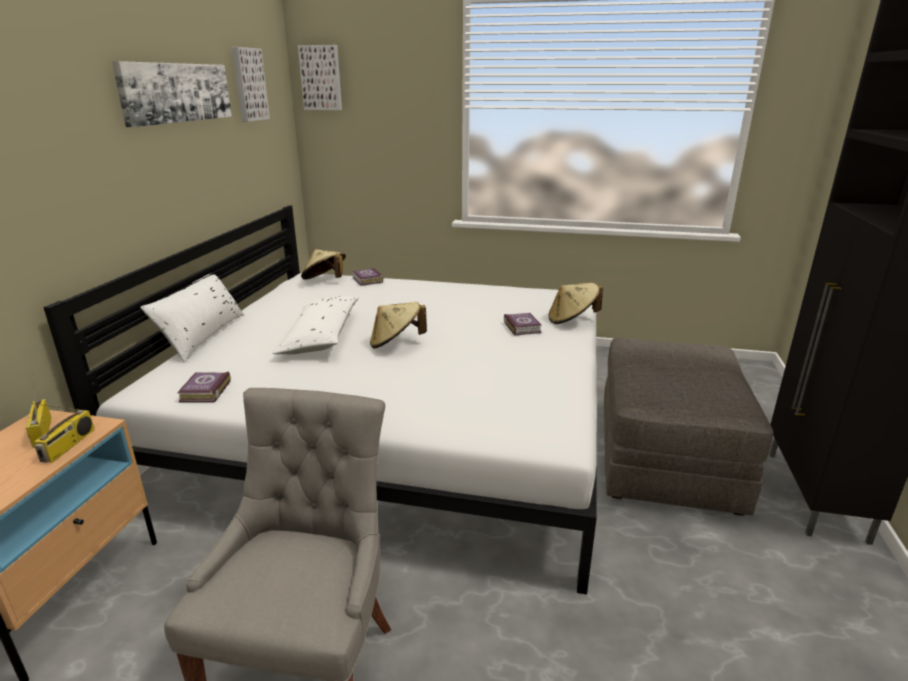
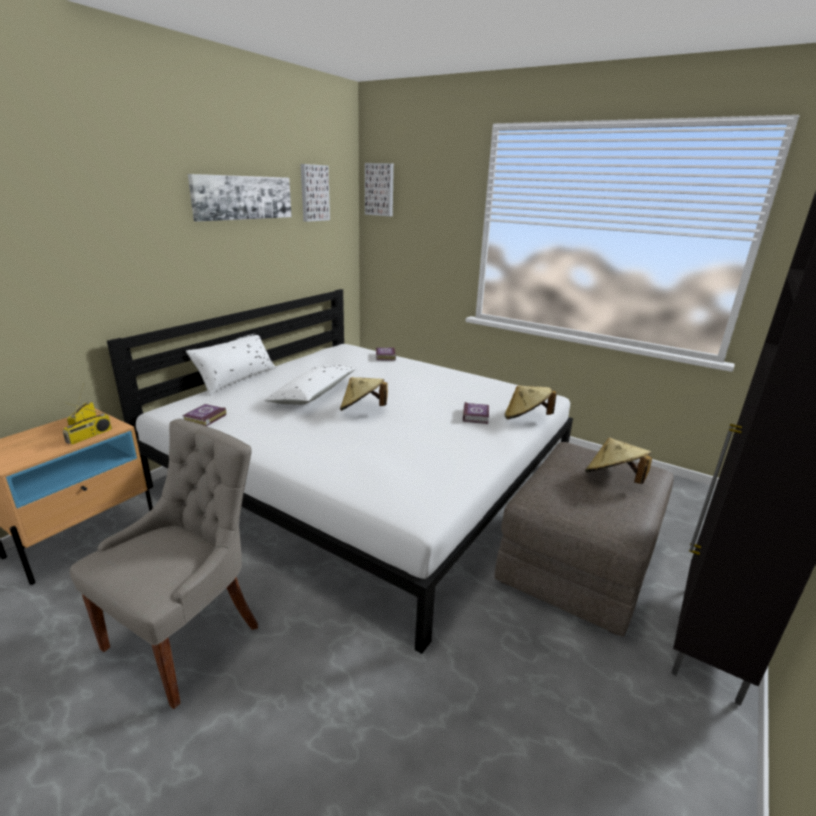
camera: 20 degrees right, 0 degrees up
beige hat [301,249,346,280] -> beige hat moved to [585,438,652,484]

